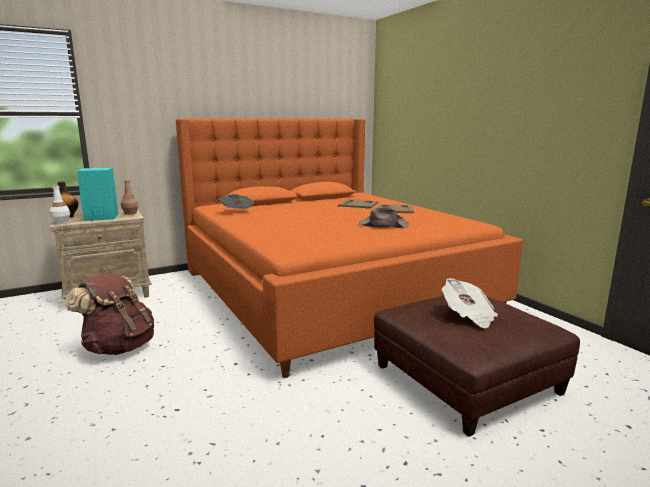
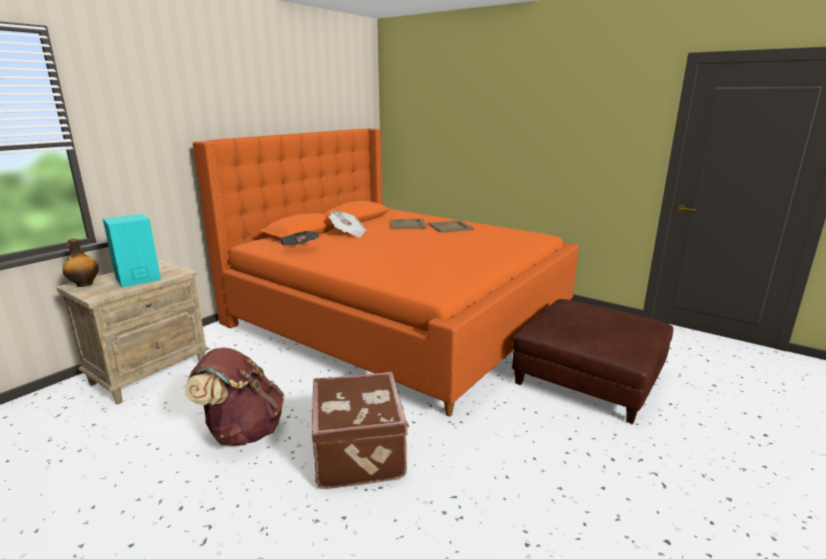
camera: 25 degrees left, 5 degrees up
white bottle [50,185,70,224] -> none
brown bottle [121,179,139,215] -> none
brown hat [359,207,409,228] -> none
newspaper [442,278,498,328] -> newspaper moved to [329,211,367,237]
none -> brown suitcase [312,372,409,489]

